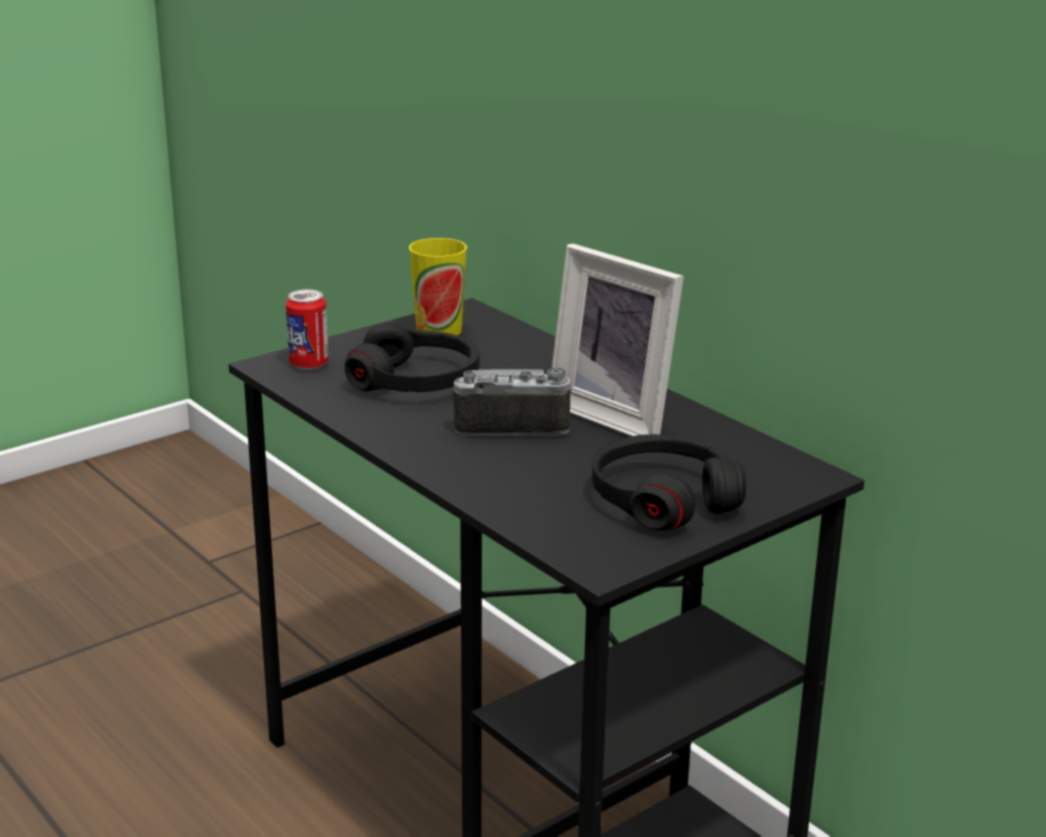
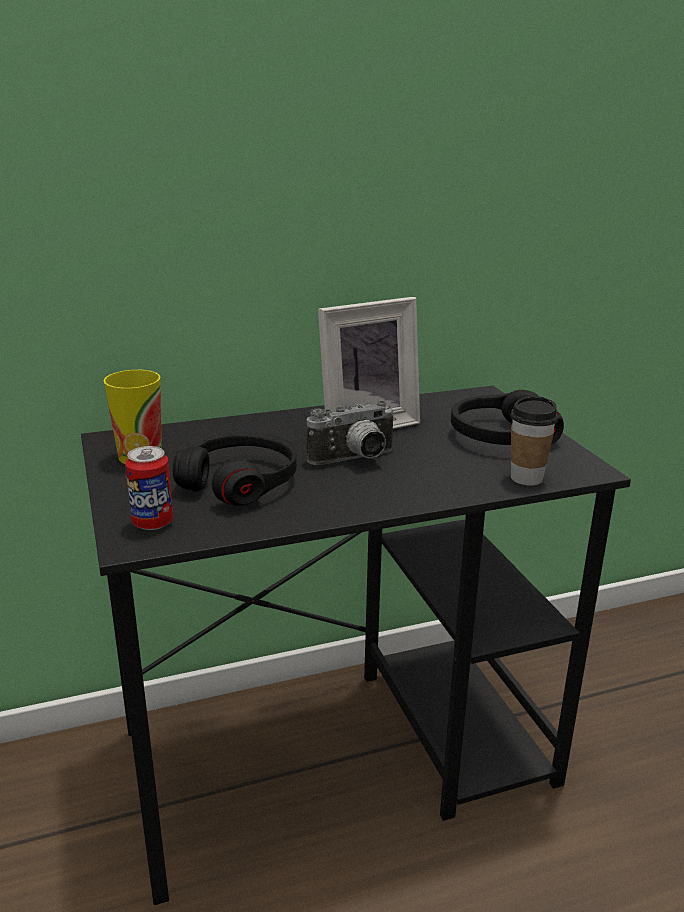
camera: 70 degrees left, 0 degrees up
camera [453,367,572,436] -> camera turned 135 degrees counterclockwise [307,400,396,465]
none -> cup [510,396,558,486]

